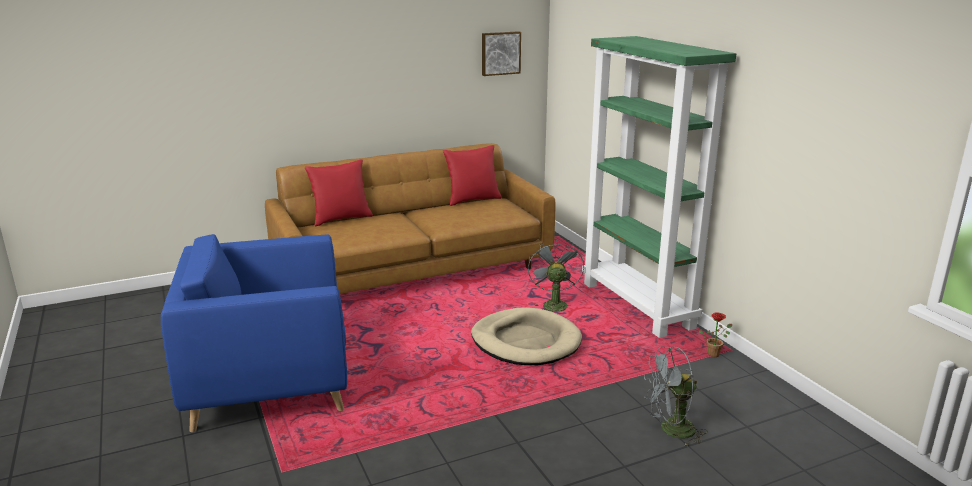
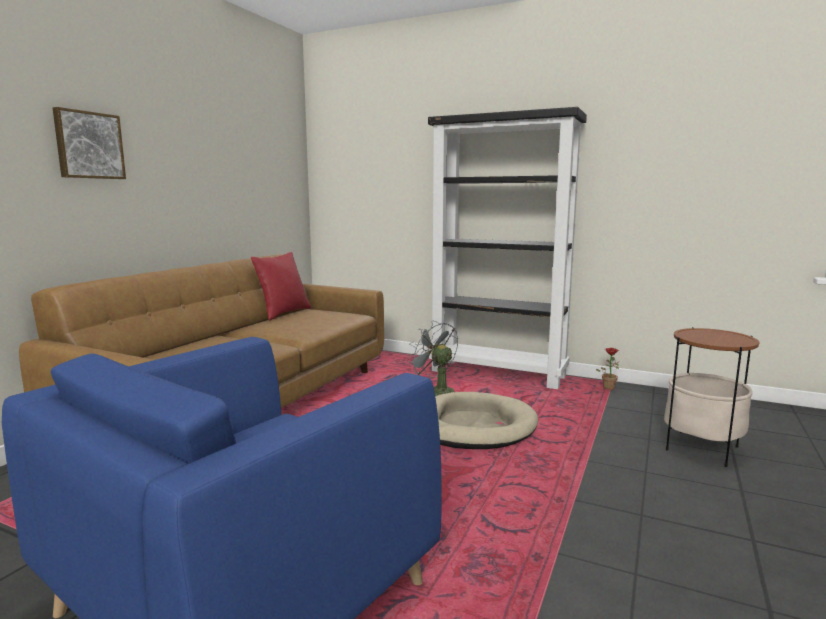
camera: 40 degrees left, 10 degrees down
red pillow [305,159,373,226] -> none
picture [482,31,521,76] -> picture moved to [53,107,126,179]
green bookcase [582,36,736,338] -> black bookcase [428,107,587,389]
grey fan [644,346,708,446] -> side table [664,327,759,467]

